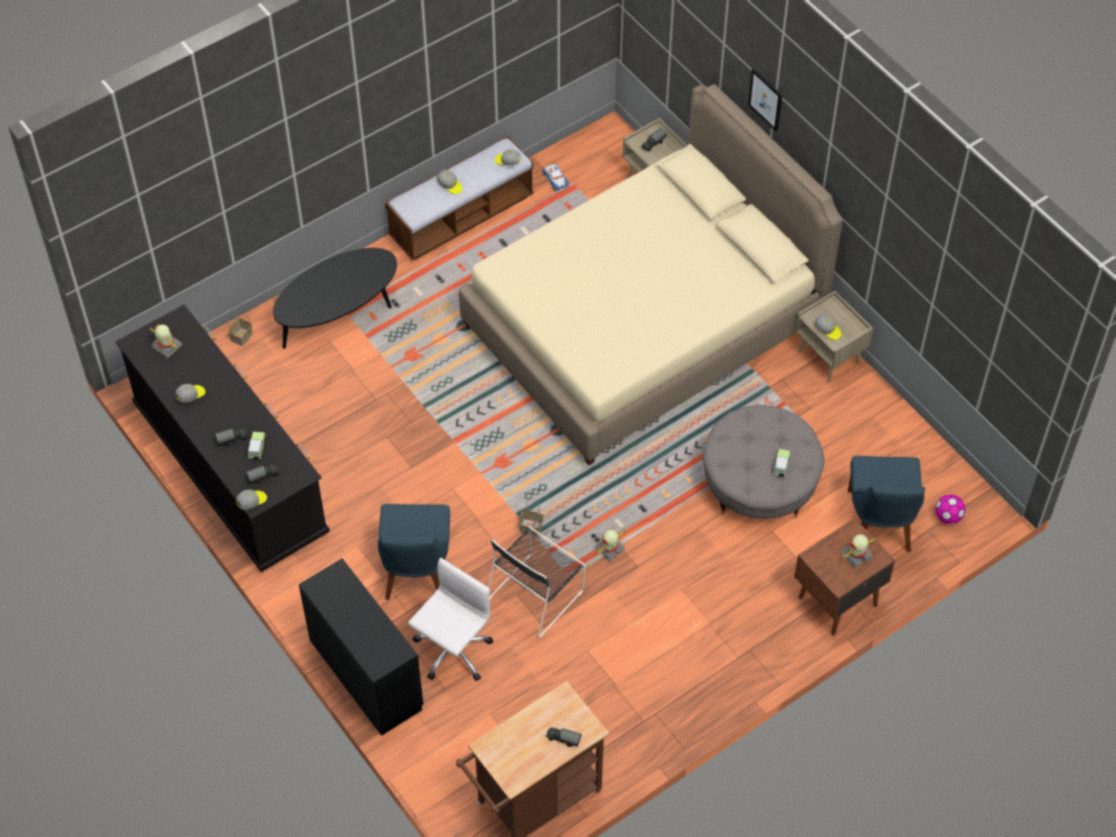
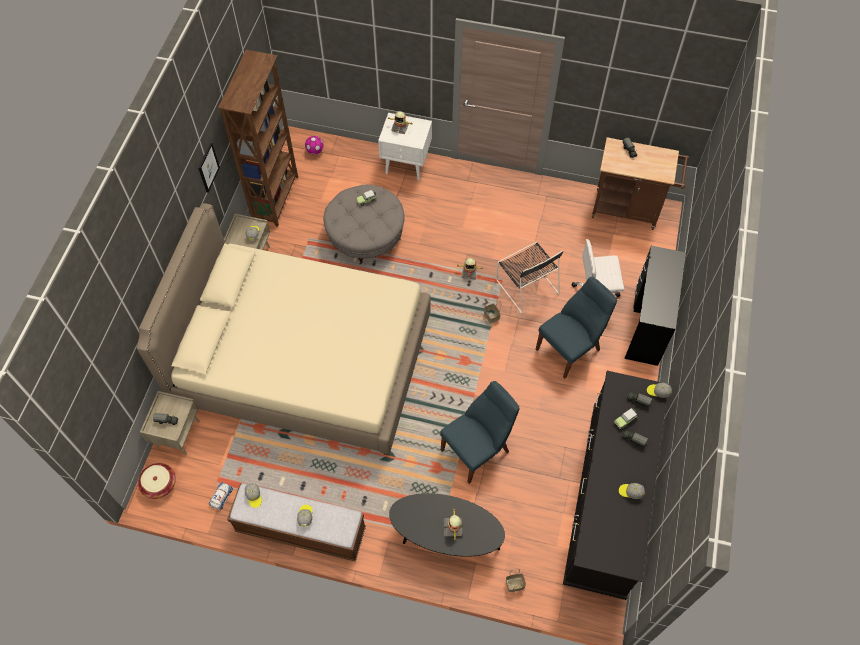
camera: 130 degrees left, 5 degrees up
toy robot [150,324,183,358] -> toy robot moved to [444,508,463,540]
black chair [488,527,586,638] -> black chair turned 60 degrees clockwise [496,242,563,314]
picture [748,69,782,131] -> picture moved to [198,142,220,193]
brown nightstand [794,518,895,636] -> white nightstand [378,113,432,180]
blue chair [848,456,925,552] -> blue chair moved to [440,381,519,484]
none -> basket [138,463,176,499]
none -> brown bookcase [218,50,298,227]

